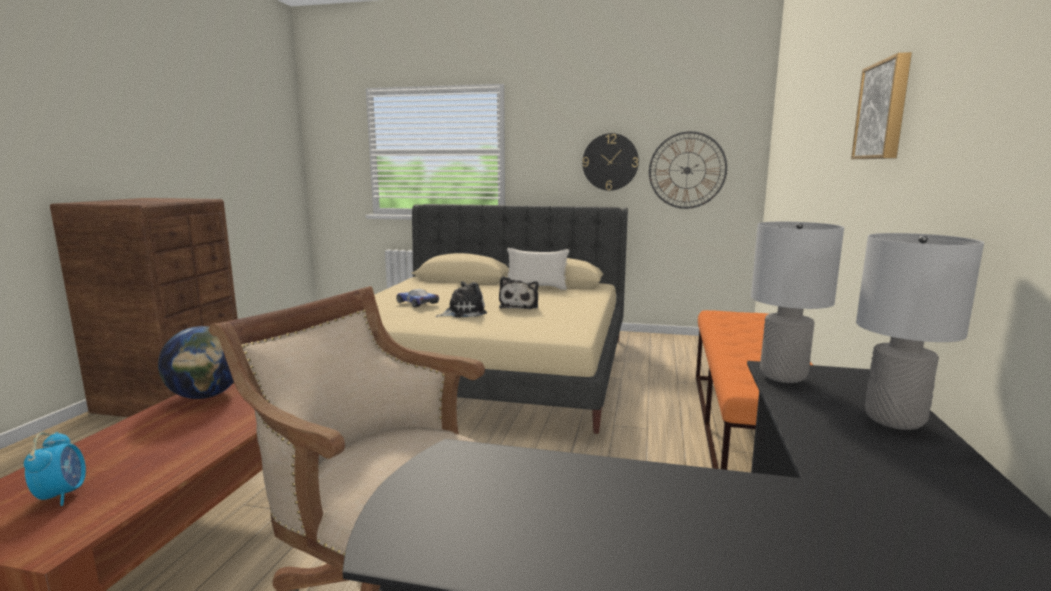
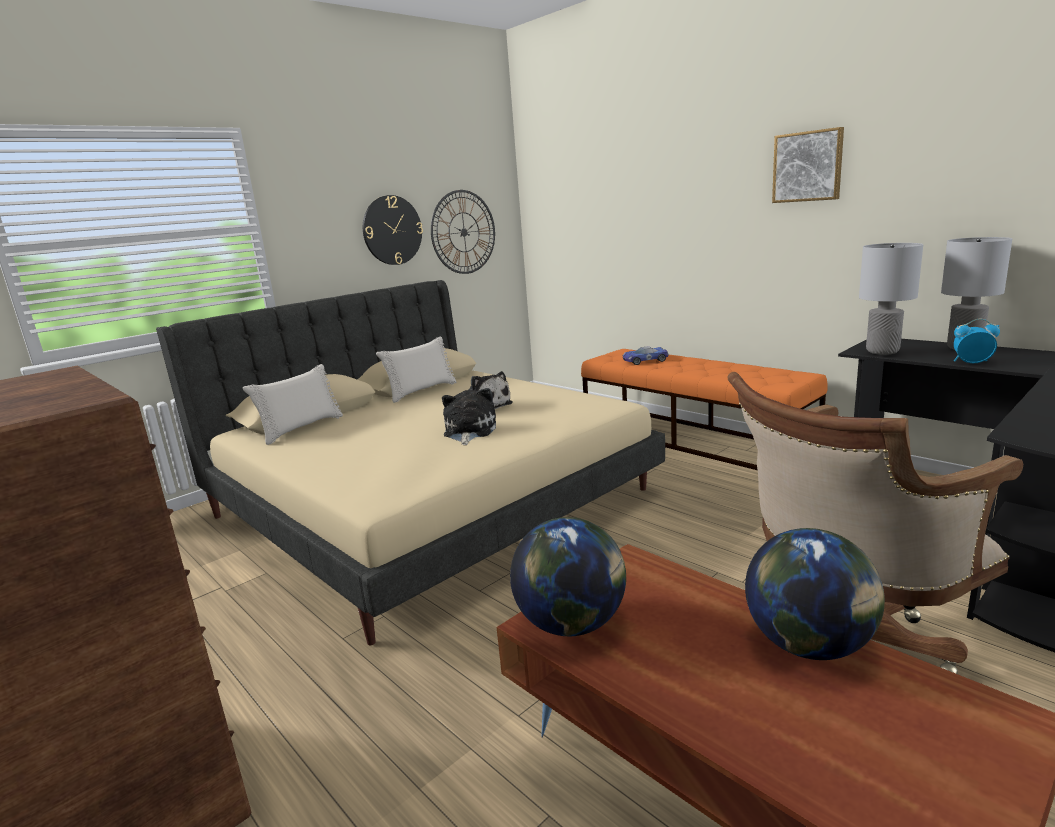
camera: 55 degrees left, 5 degrees up
alarm clock [24,432,86,506] -> alarm clock moved to [954,319,1000,363]
toy car [396,289,439,307] -> toy car moved to [623,346,669,365]
none -> white pillow [243,364,343,445]
none -> globe [745,528,885,660]

